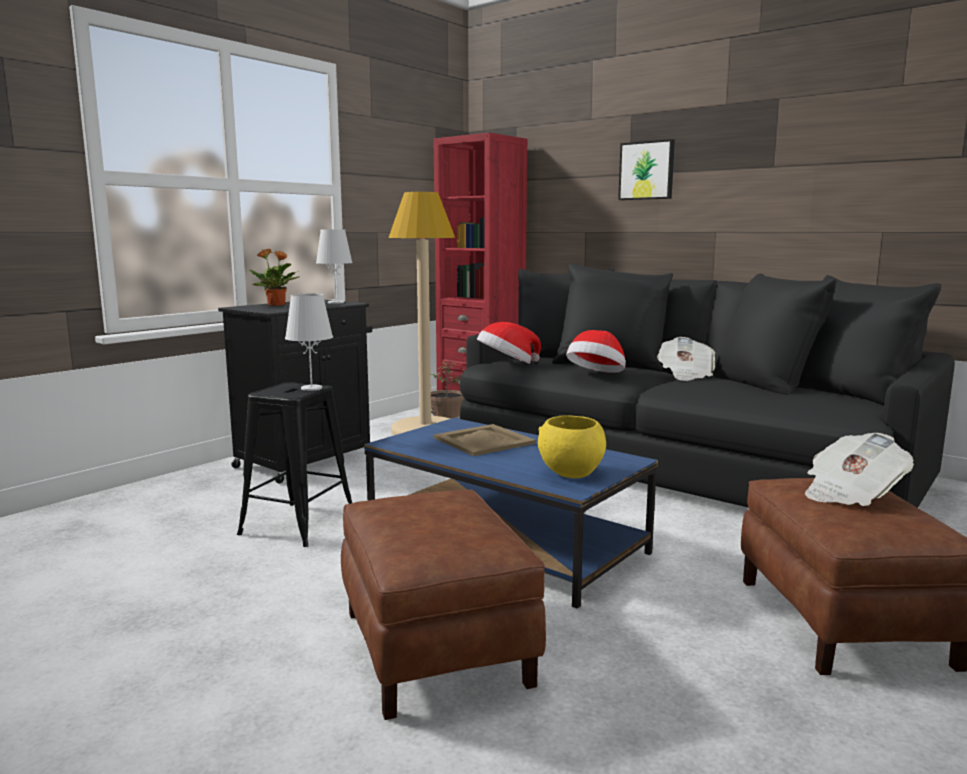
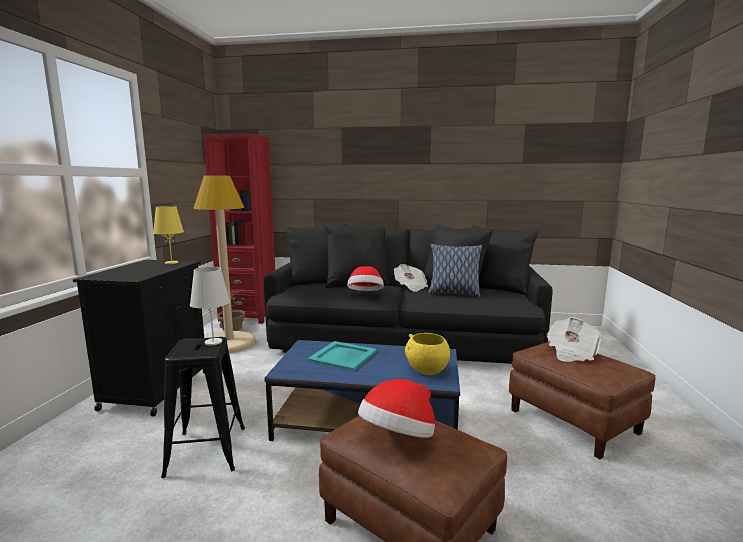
camera: 30 degrees left, 0 degrees up
potted plant [249,249,299,306] -> none
white table lamp [316,229,353,304] -> yellow table lamp [153,206,184,264]
beige tray [434,424,536,456] -> turquoise tray [307,341,377,371]
hat [477,322,541,364] -> hat moved to [358,379,435,438]
picture [618,139,675,200] -> none
none -> pillow [429,244,482,297]

